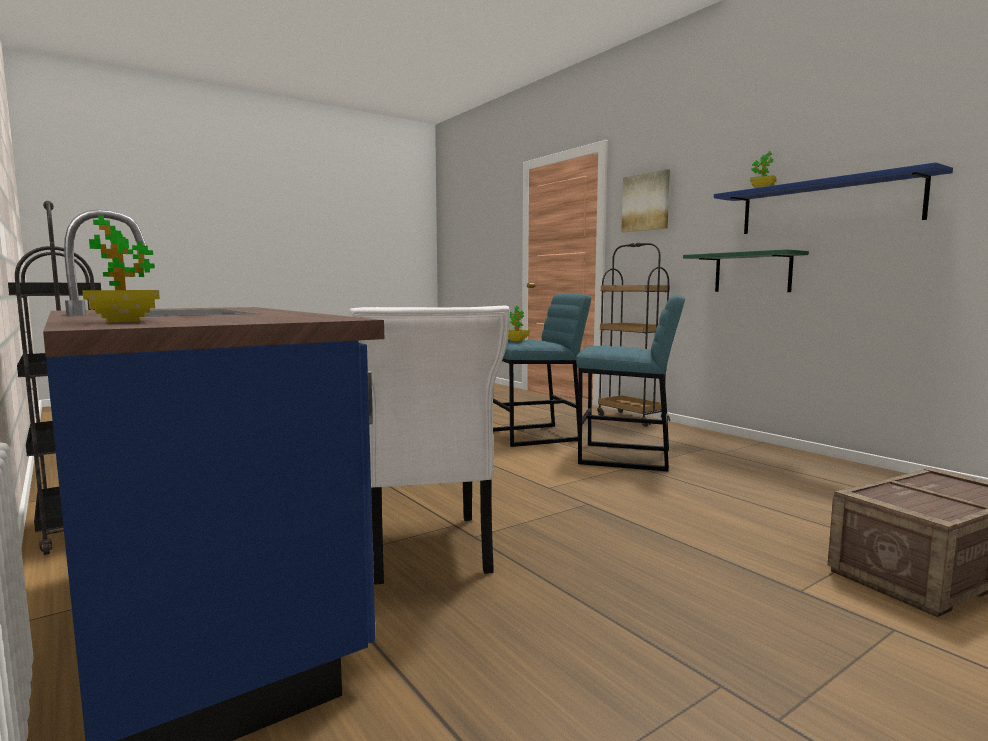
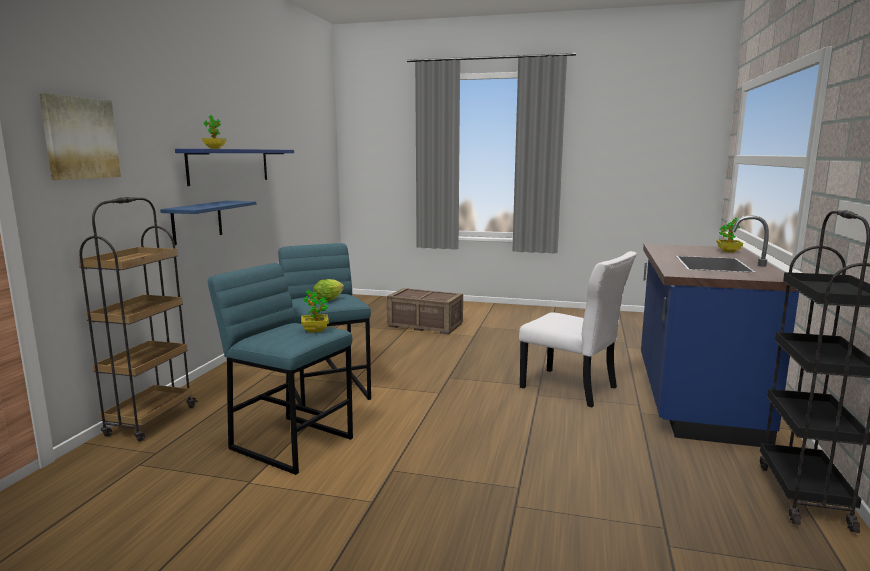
camera: 130 degrees left, 5 degrees up
white chair [349,306,510,585] -> white chair turned 90 degrees clockwise [519,251,637,408]
green shelf [683,249,809,292] -> blue shelf [160,201,256,245]
none -> lettuce [313,279,344,301]

